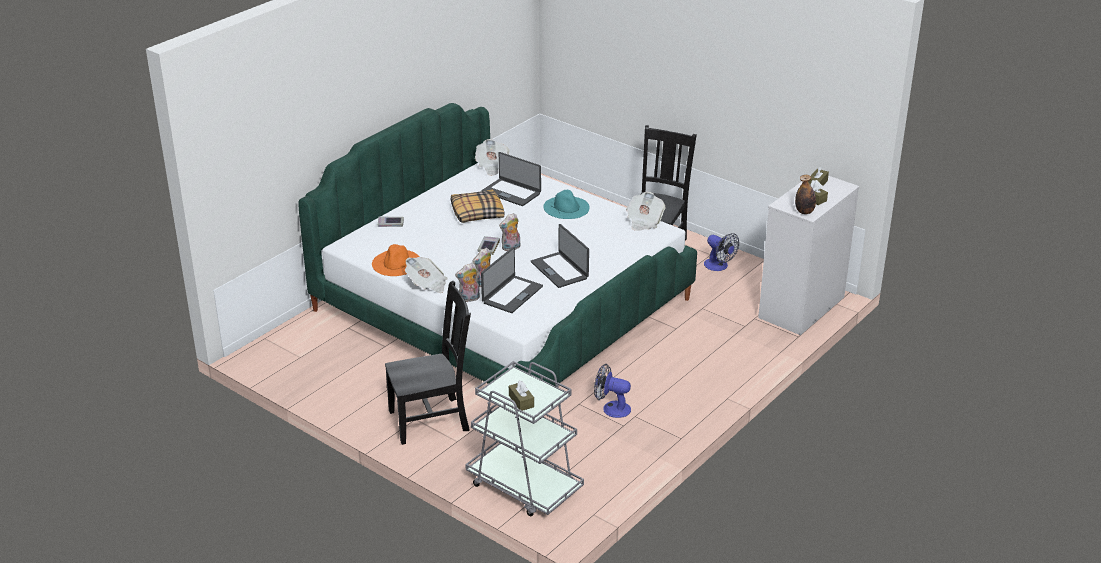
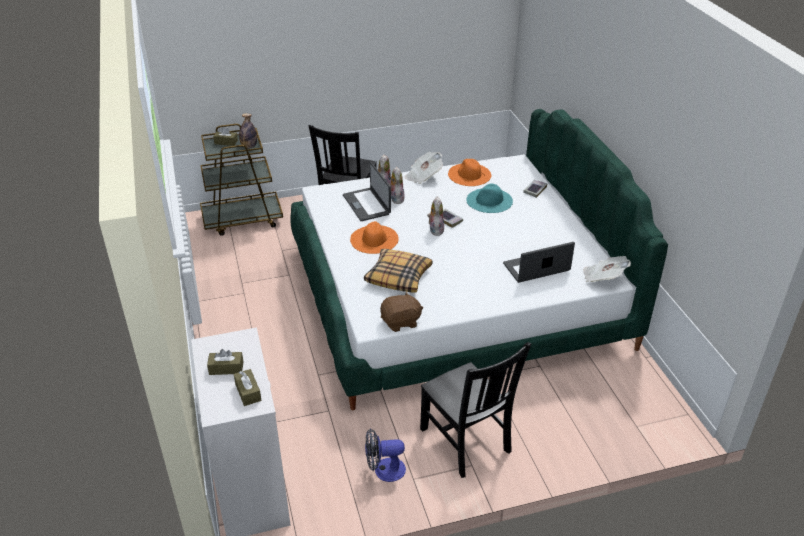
camera: 125 degrees right, 5 degrees up
pillow [451,190,505,223] -> pillow moved to [364,249,432,293]
grey cart [465,361,584,517] -> brown cart [200,124,283,236]
laptop [531,224,589,288] -> orange hat [350,221,399,254]
turquoise hat [543,190,590,219] -> turquoise hat moved to [466,183,513,213]
fan [594,364,631,418] -> none
newspaper [626,192,665,231] -> brown plush toy [380,291,423,332]
bottle [795,175,816,214] -> bottle moved to [239,113,257,148]

